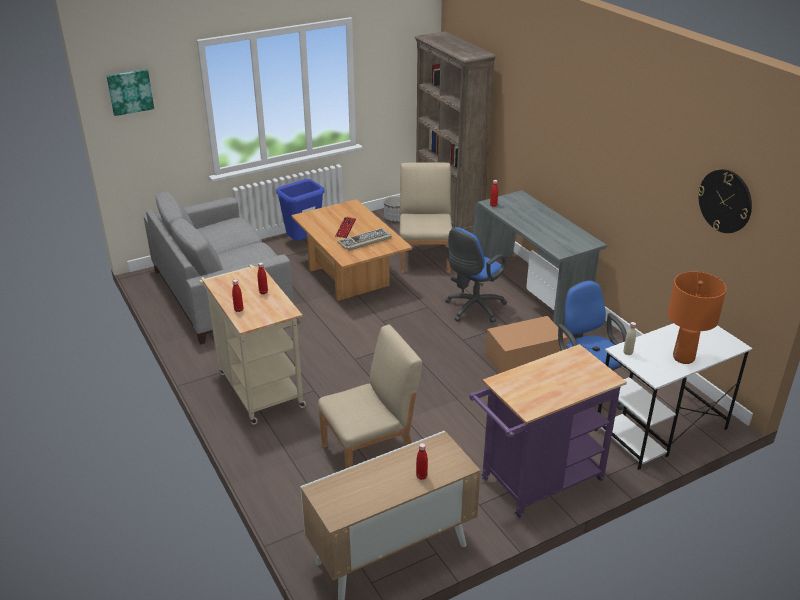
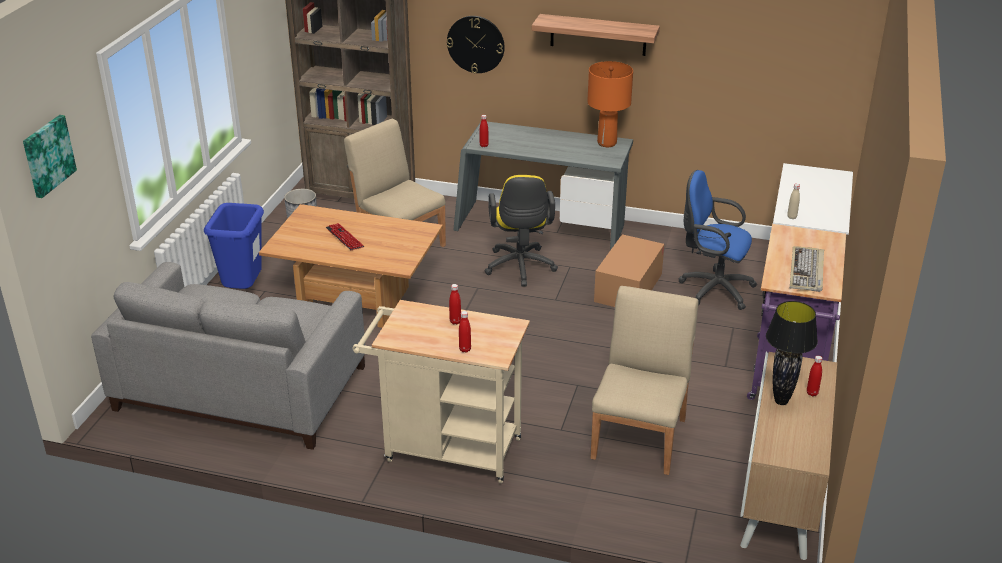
camera: 45 degrees left, 0 degrees up
keyboard [337,228,392,251] -> keyboard moved to [790,246,824,292]
blue office chair [445,227,507,323] -> yellow office chair [484,175,558,287]
orange table lamp [668,272,726,364] -> orange table lamp moved to [587,61,633,147]
wall clock [698,169,752,233] -> wall clock moved to [447,16,505,73]
none -> shelf [532,14,660,56]
none -> black table lamp [766,301,818,405]

